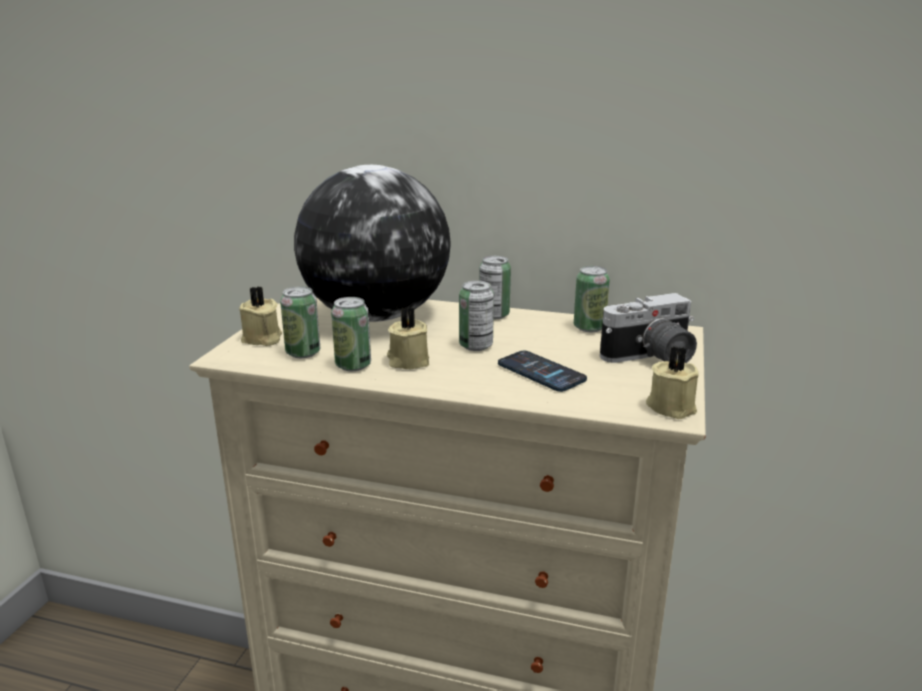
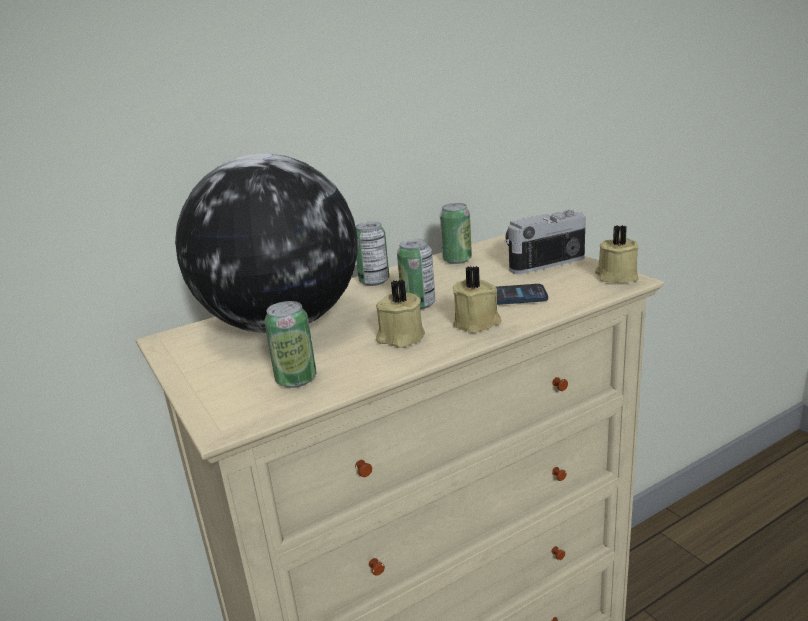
camera: 45 degrees left, 0 degrees up
beige candle [239,287,282,346] -> beige candle moved to [453,266,501,333]
can [331,297,371,371] -> none
camera [600,293,697,363] -> camera turned 135 degrees counterclockwise [504,210,586,274]

